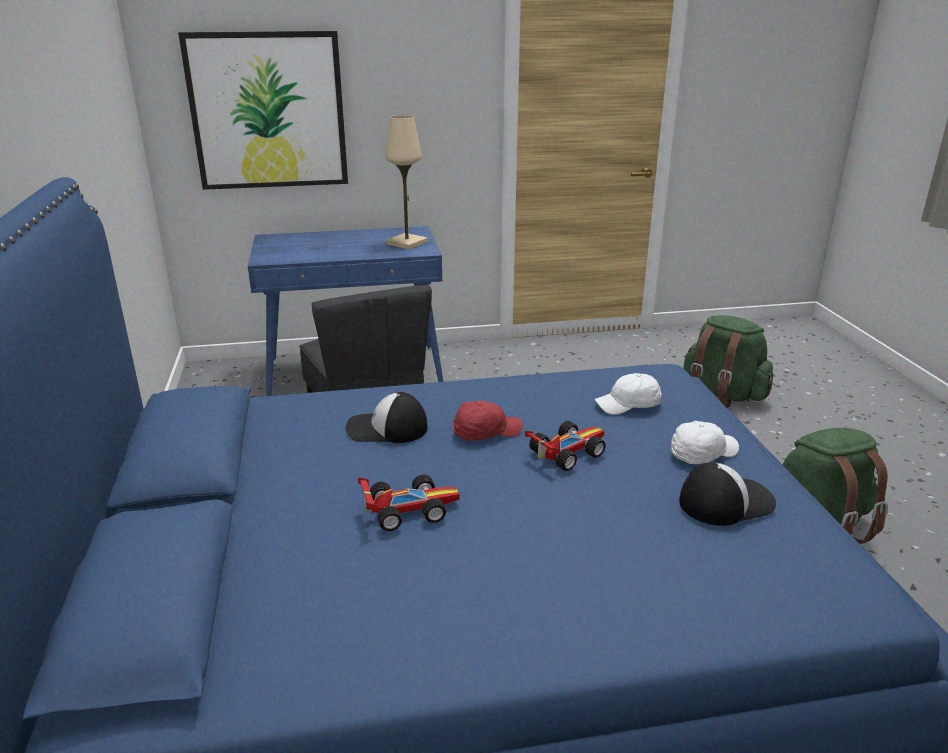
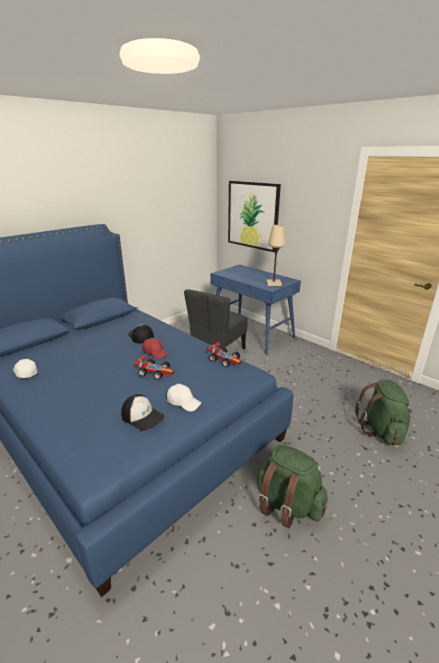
camera: 55 degrees right, 0 degrees up
toy car [358,474,460,531] -> toy car moved to [207,342,242,367]
white cap [594,373,662,415] -> white cap moved to [13,359,38,378]

